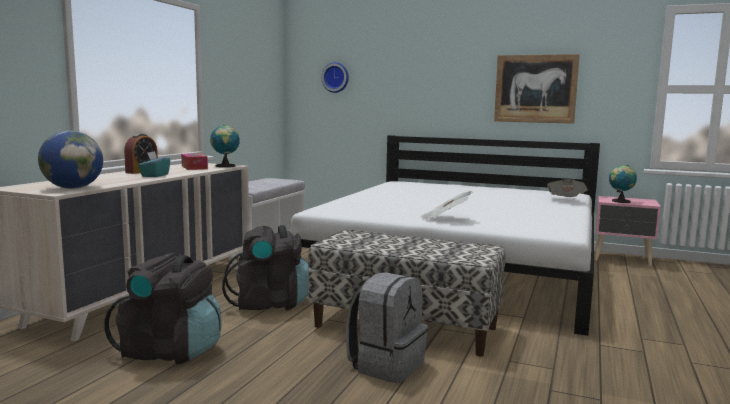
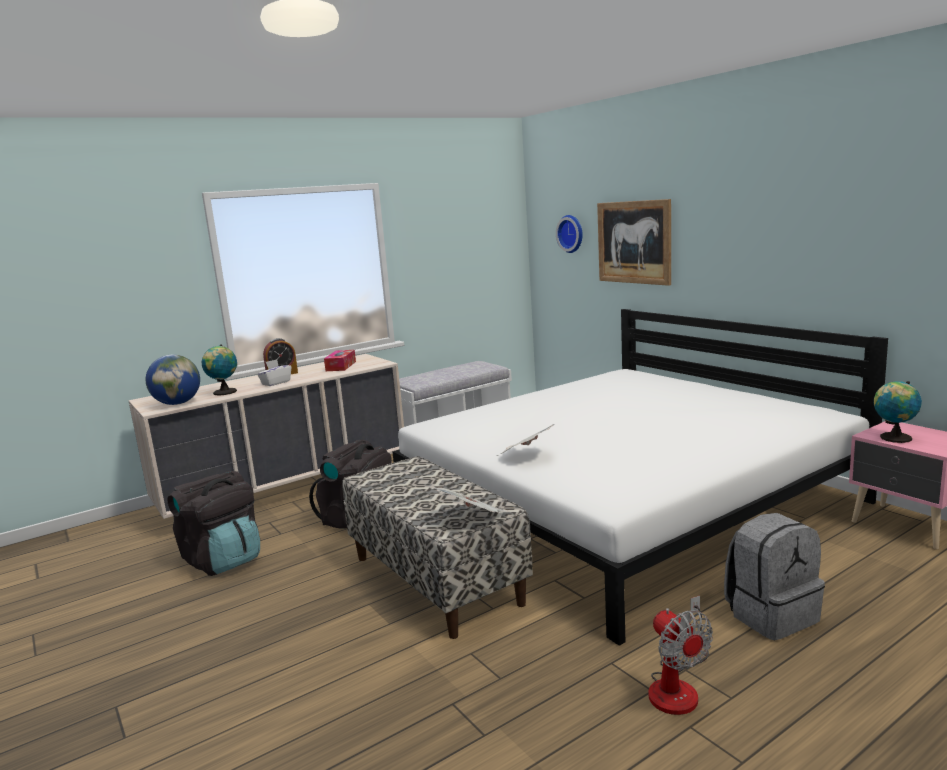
camera: 35 degrees right, 5 degrees up
turquoise tissue box [138,151,170,177] -> white tissue box [257,359,291,386]
globe [210,125,240,167] -> globe moved to [202,345,237,396]
grey backpack [346,272,428,383] -> grey backpack moved to [724,513,825,640]
picture [494,54,580,124] -> picture moved to [597,199,671,286]
newspaper [547,179,588,197] -> newspaper moved to [434,488,509,513]
none -> fan [648,596,713,715]

